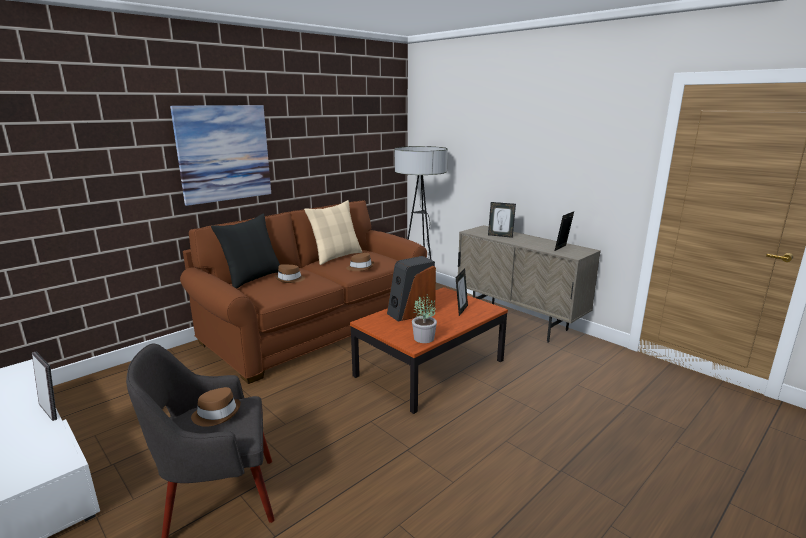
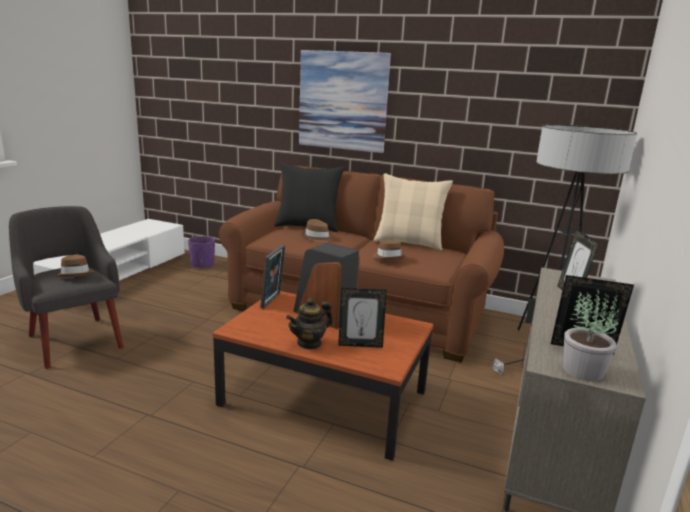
camera: 65 degrees right, 0 degrees up
picture frame [32,352,57,421] -> picture frame moved to [260,245,285,309]
potted plant [412,296,437,343] -> potted plant moved to [563,290,619,381]
none -> purple planter [188,236,215,268]
none -> teapot [286,298,333,350]

